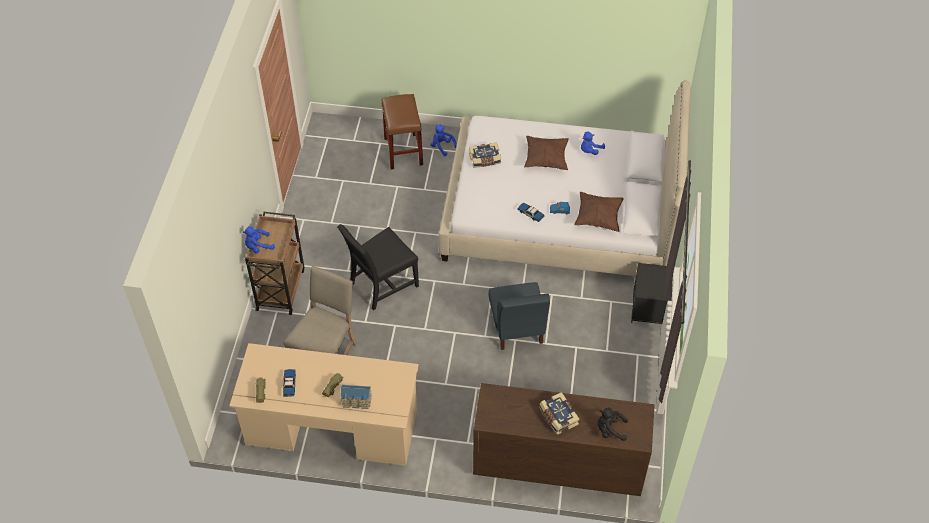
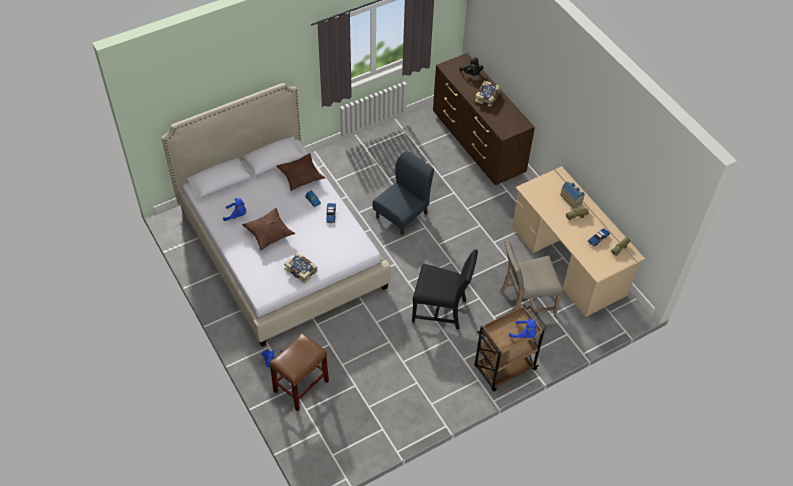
camera: 130 degrees left, 0 degrees up
black nightstand [631,263,673,324] -> none

